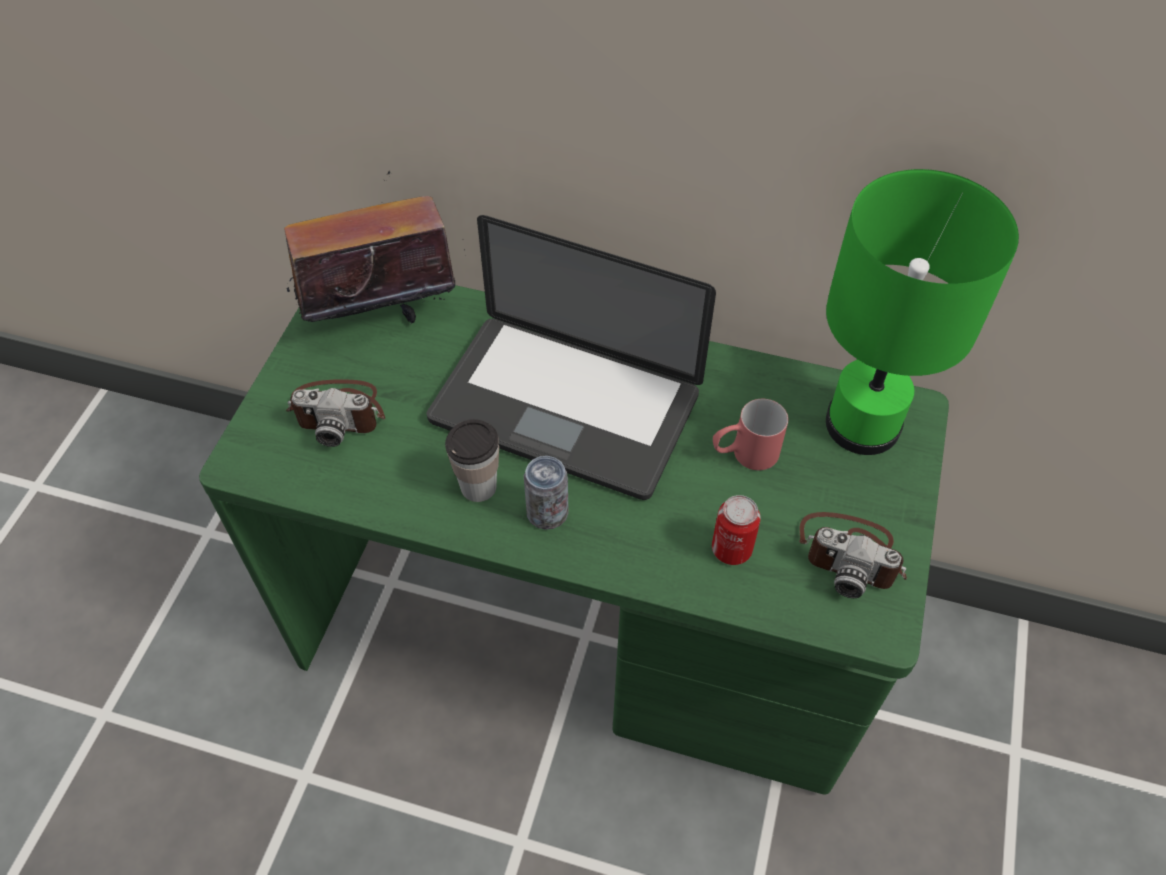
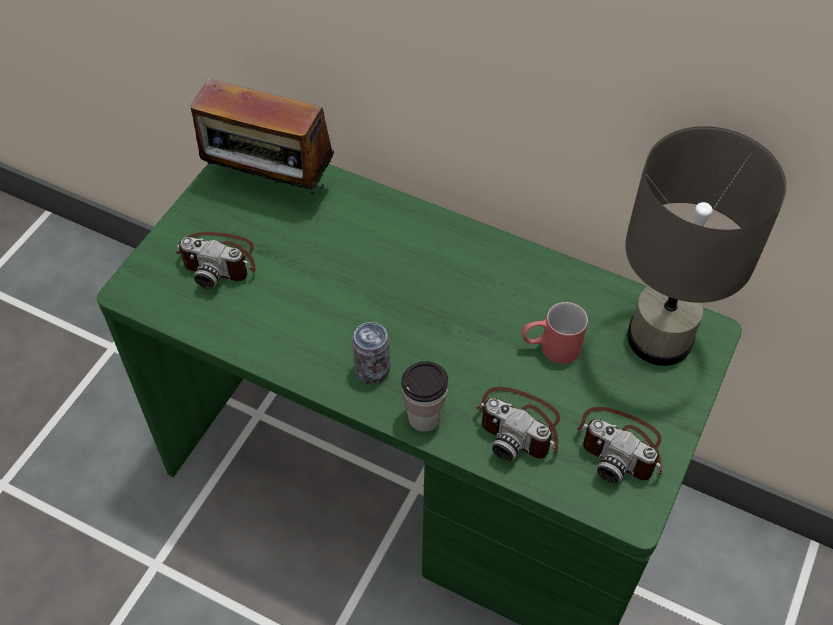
camera: 10 degrees right, 0 degrees up
radio [284,171,465,324] -> radio turned 150 degrees counterclockwise [190,79,334,196]
laptop [426,215,716,500] -> none
cup [445,419,499,502] -> cup moved to [401,361,449,432]
can [712,495,761,565] -> camera [475,387,560,461]
green table lamp [826,169,1019,455] -> grey table lamp [625,126,786,366]

